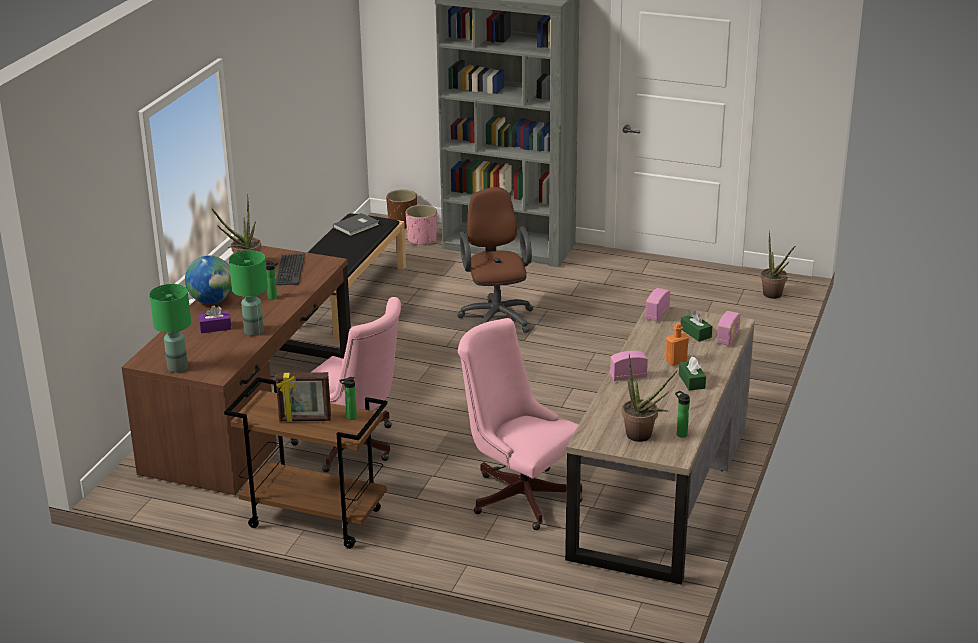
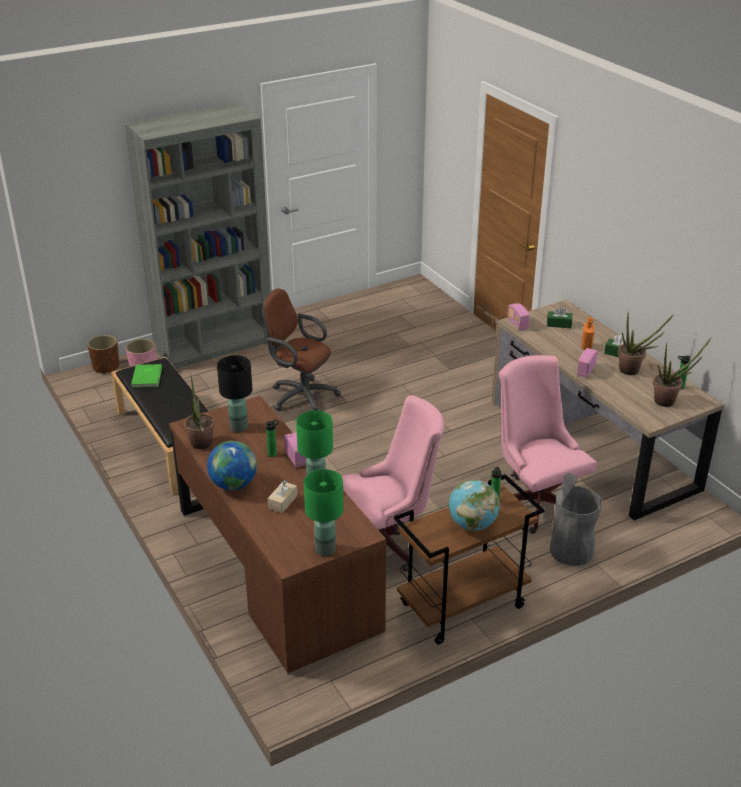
camera: 50 degrees left, 5 degrees up
purple tissue box [198,305,231,333] -> beige tissue box [268,480,297,513]
keyboard [276,254,305,285] -> black table lamp [217,355,253,432]
picture frame [276,372,331,422] -> globe [449,480,500,531]
grey book [333,213,379,236] -> green book [131,364,162,387]
pink office chair [457,318,583,530] -> pink office chair turned 75 degrees clockwise [499,355,597,534]
radio [717,311,741,346] -> radio moved to [284,432,306,467]
potted plant [761,231,795,299] -> potted plant moved to [618,311,674,375]
none -> grey trash can [550,473,602,566]

